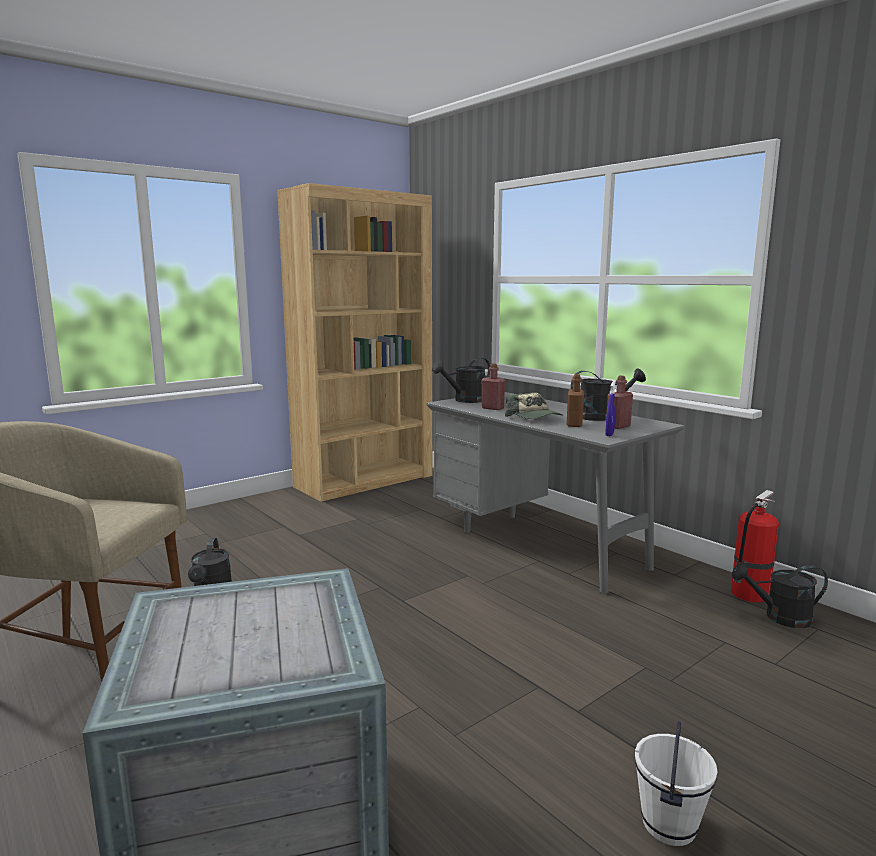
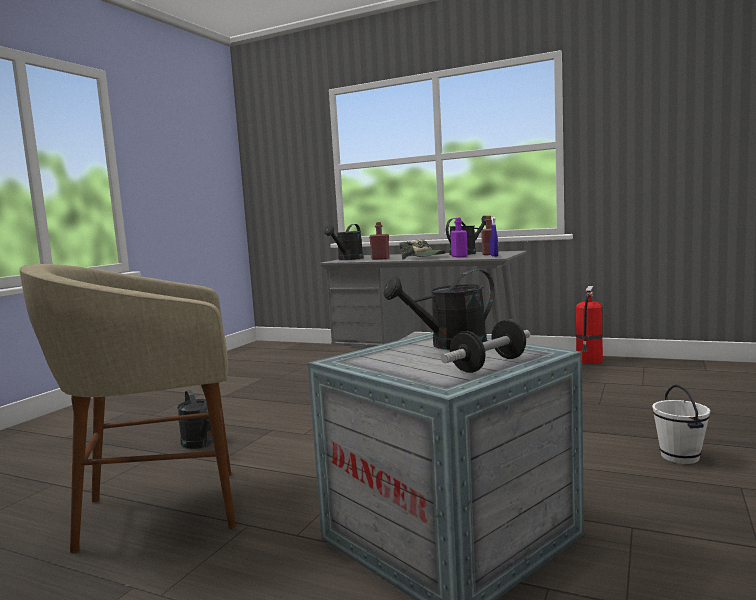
camera: 25 degrees left, 5 degrees down
brown bookcase [277,183,432,502] -> none
brown bottle [567,374,584,427] -> purple bottle [450,218,468,258]
black watering can [732,563,828,628] -> black watering can moved to [383,270,495,350]
none -> dumbbell [441,320,530,373]

